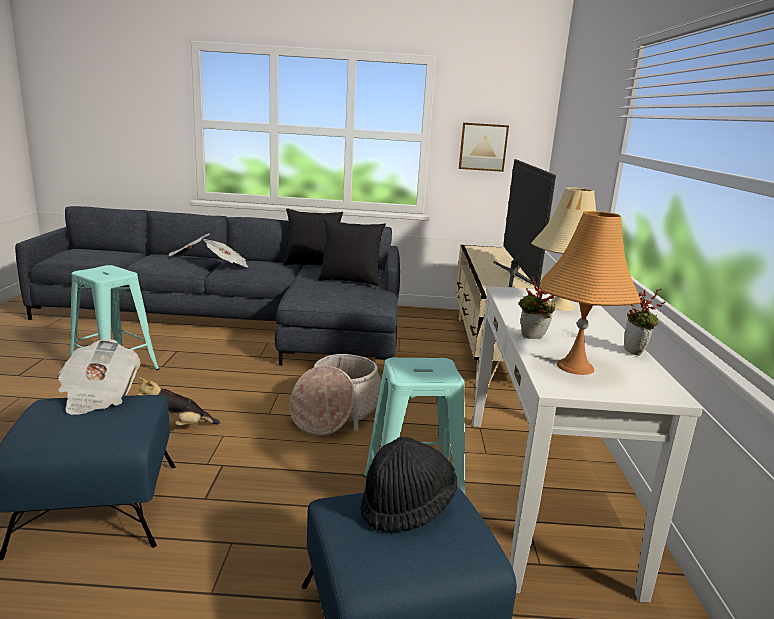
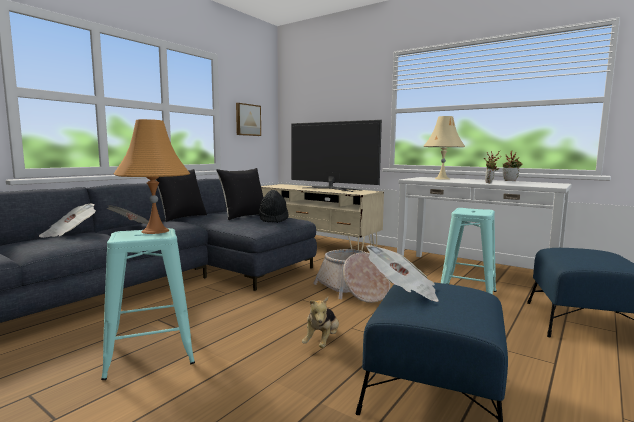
camera: 55 degrees left, 10 degrees down
black hat [361,437,457,532] -> black hat moved to [259,190,289,223]
orange table lamp [540,211,641,375] -> orange table lamp moved to [114,119,190,234]

